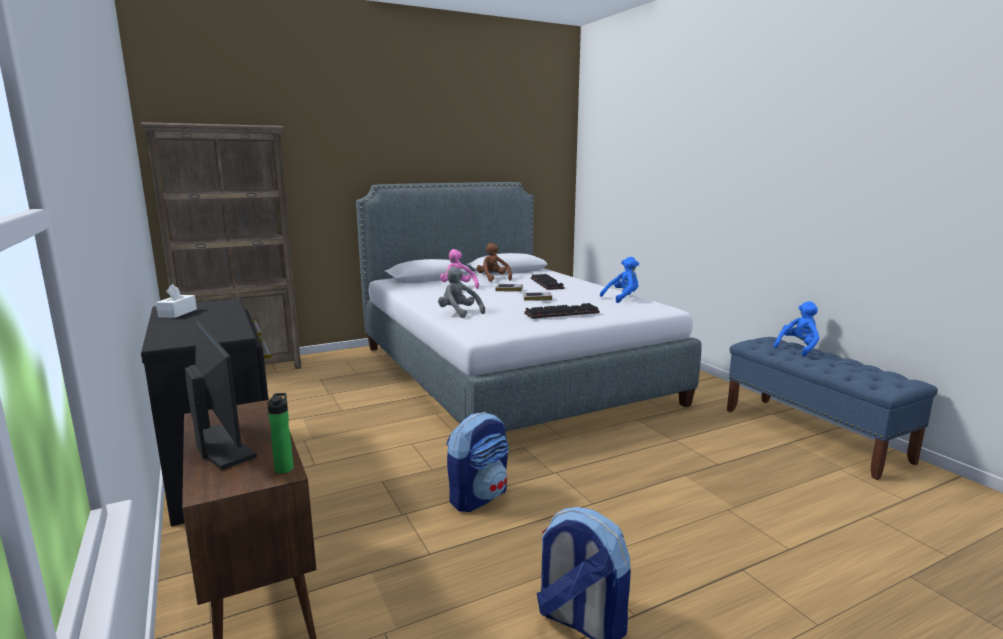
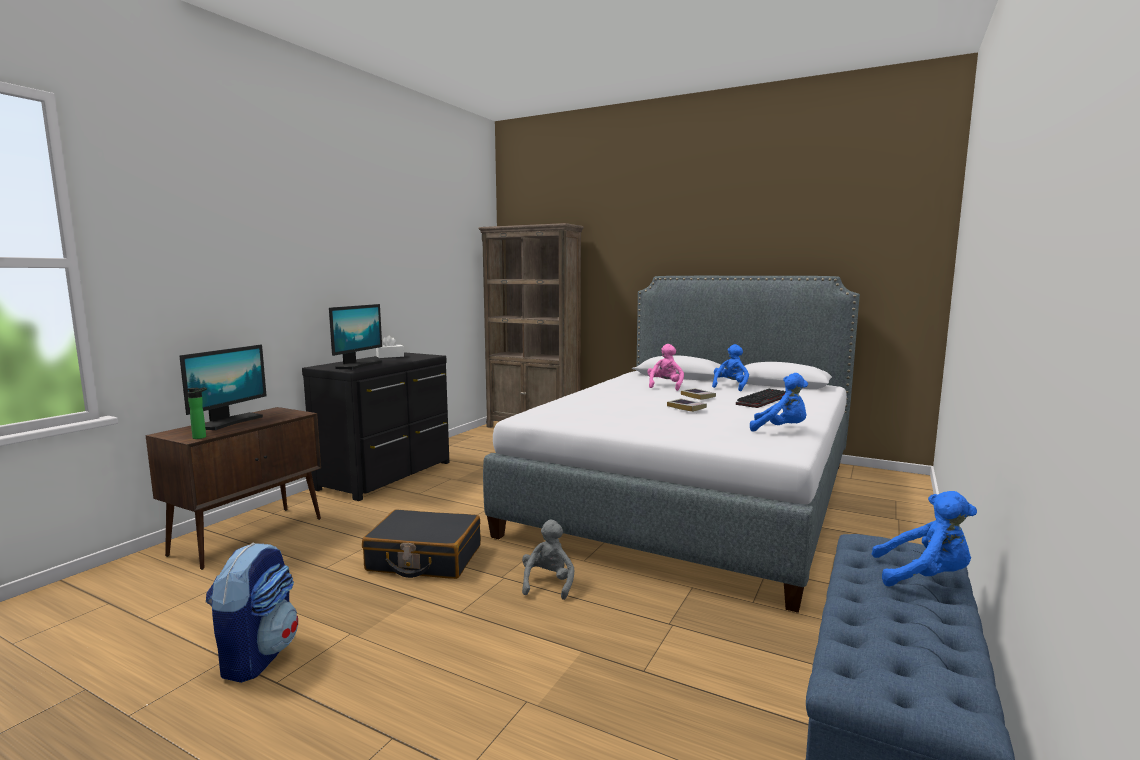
camera: 55 degrees right, 5 degrees down
grey plush toy [438,267,485,318] -> grey plush toy moved to [522,520,574,600]
backpack [447,412,509,512] -> black suitcase [362,509,481,579]
brown plush toy [476,243,512,282] -> blue plush toy [712,344,749,391]
keyboard [524,303,600,319] -> none
none -> monitor [329,304,382,369]

